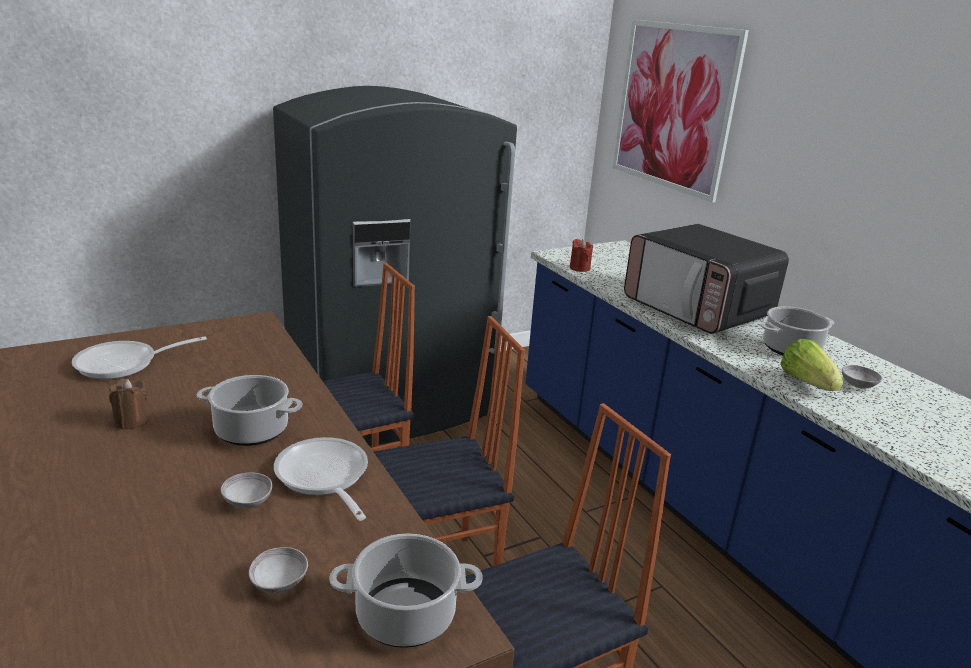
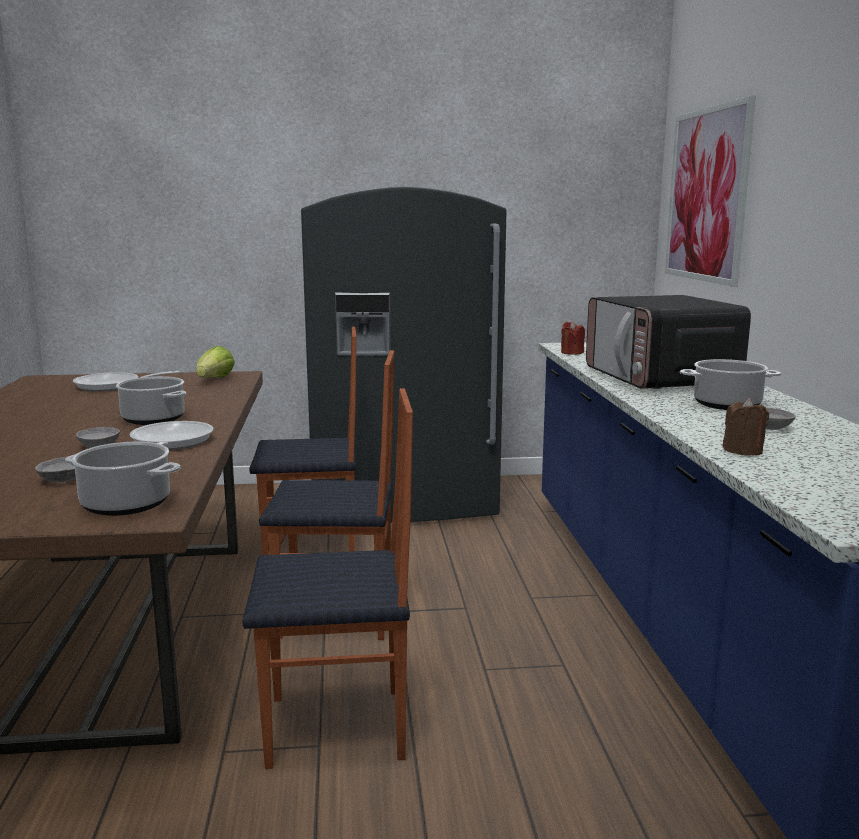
camera: 25 degrees right, 10 degrees down
brown candle [109,379,149,430] -> brown candle moved to [723,398,769,455]
lettuce [780,339,843,391] -> lettuce moved to [196,346,235,378]

